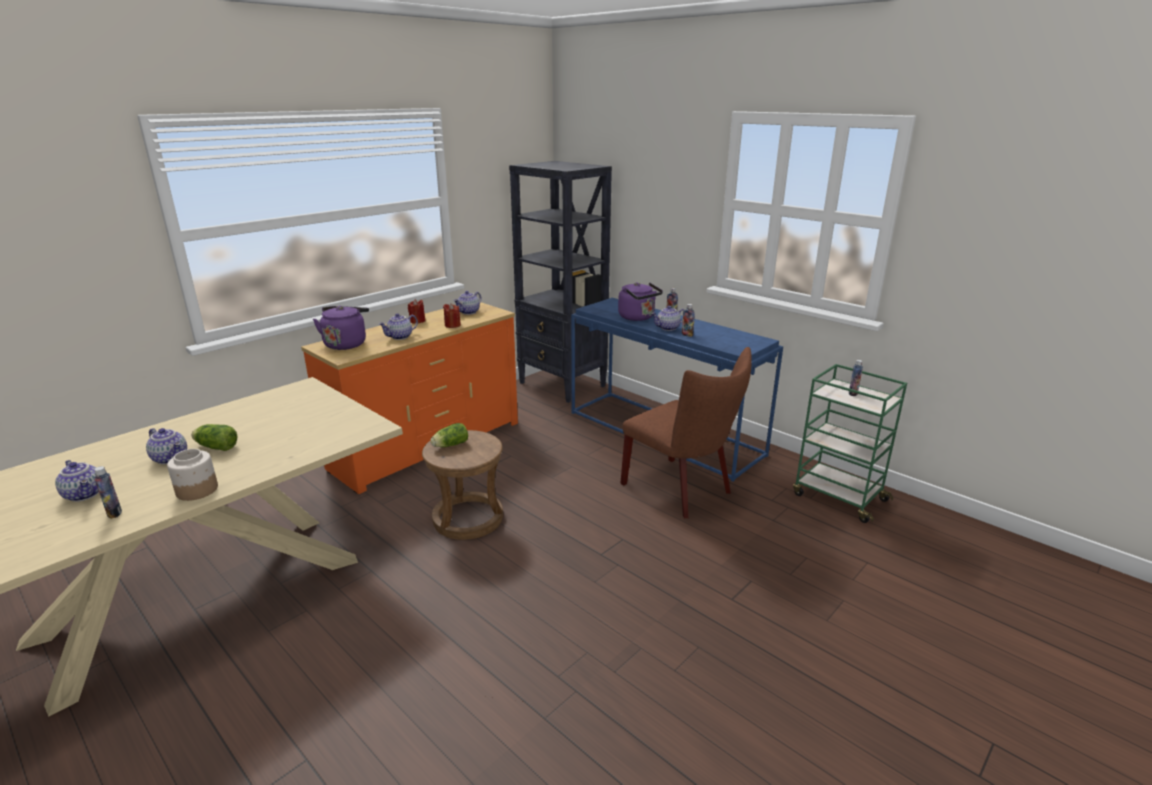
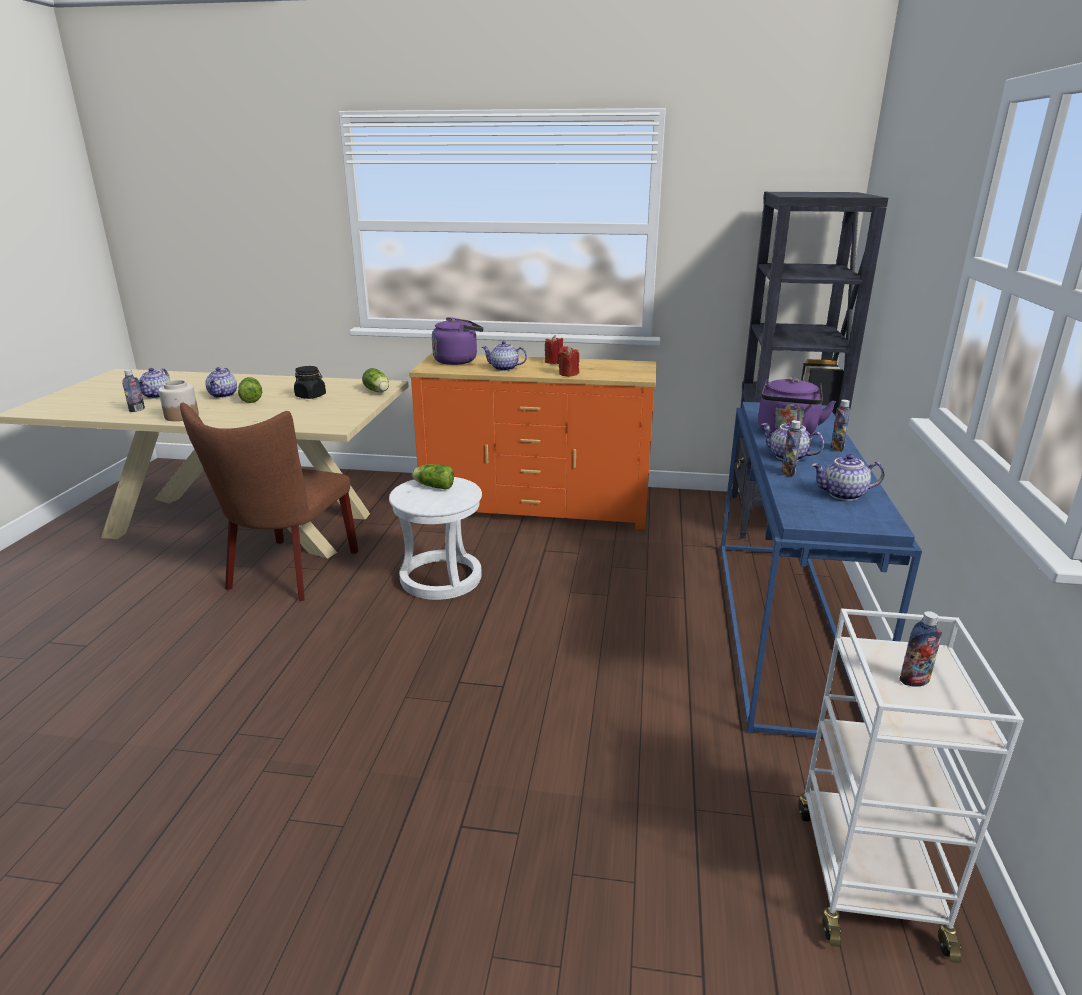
camera: 55 degrees right, 0 degrees up
brown stool [422,430,503,540] -> white stool [389,477,482,600]
teapot [454,291,481,315] -> teapot moved to [812,454,885,501]
brown chair [620,347,752,518] -> brown chair moved to [180,402,358,601]
green cart [793,364,907,523] -> white cart [798,608,1024,963]
none -> black jar [294,366,326,399]
none -> lettuce [362,368,389,392]

